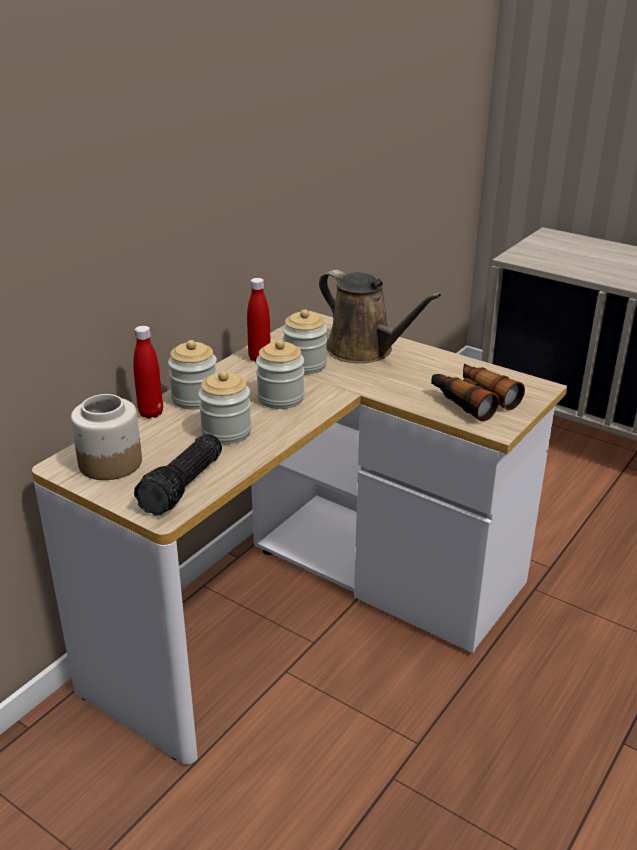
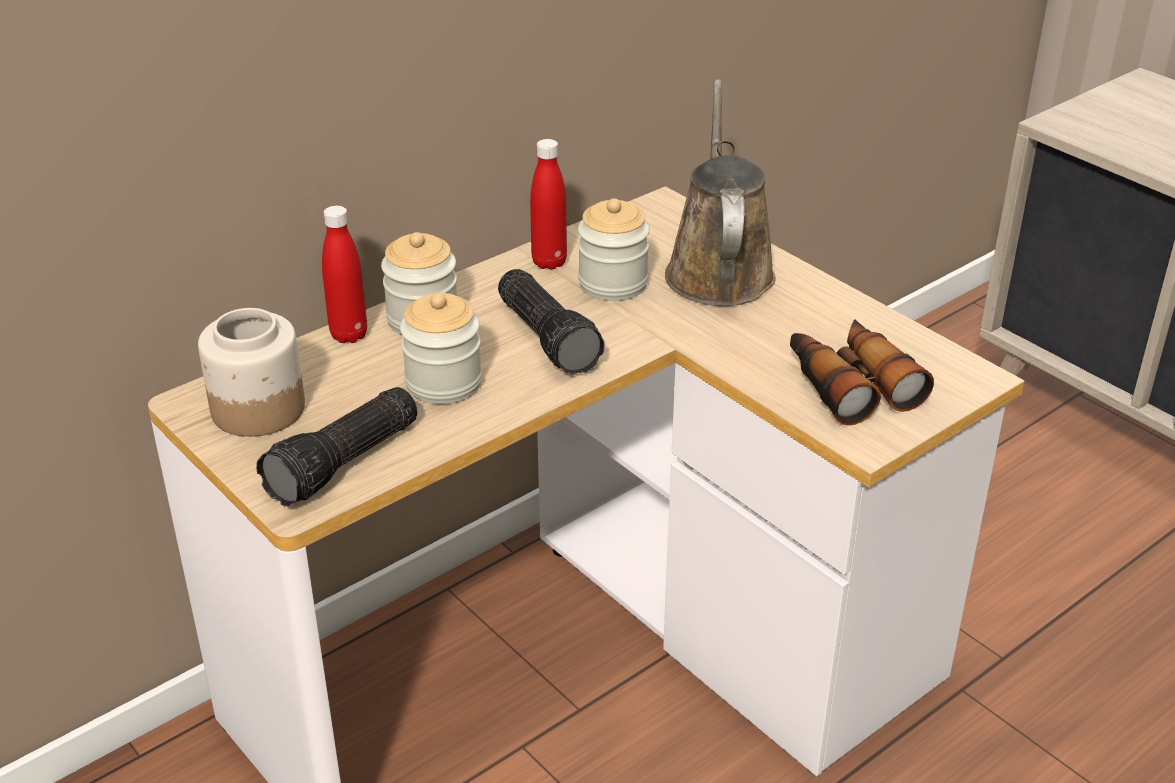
camera: 15 degrees right, 5 degrees up
jar [256,340,304,409] -> flashlight [498,269,605,375]
brown watering can [319,270,441,363] -> brown watering can turned 150 degrees counterclockwise [665,79,776,306]

